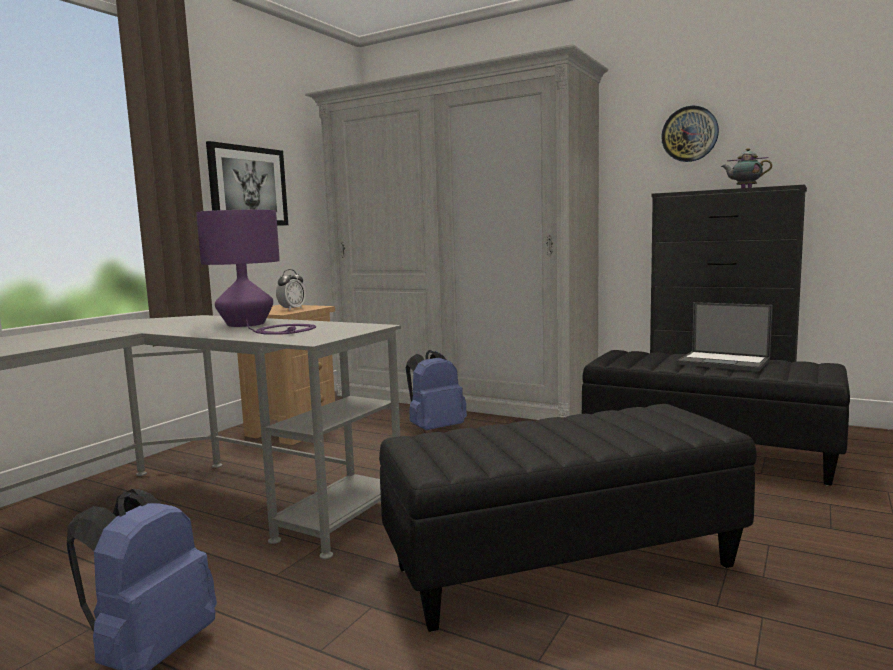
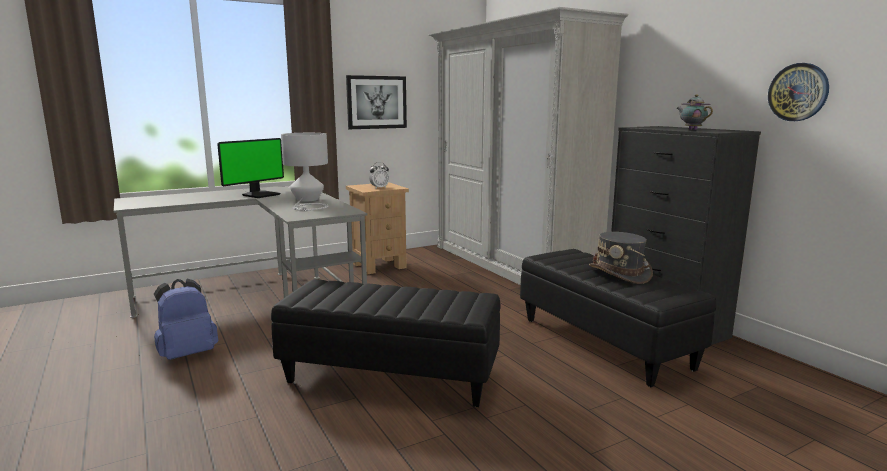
camera: 30 degrees right, 5 degrees up
purple table lamp [196,210,316,335] -> white table lamp [281,133,329,211]
blue backpack [406,350,467,430] -> none
wall clock [661,106,719,162] -> wall clock moved to [768,63,829,121]
laptop [677,302,773,372] -> grey hat [589,232,653,284]
none -> monitor [217,138,284,198]

